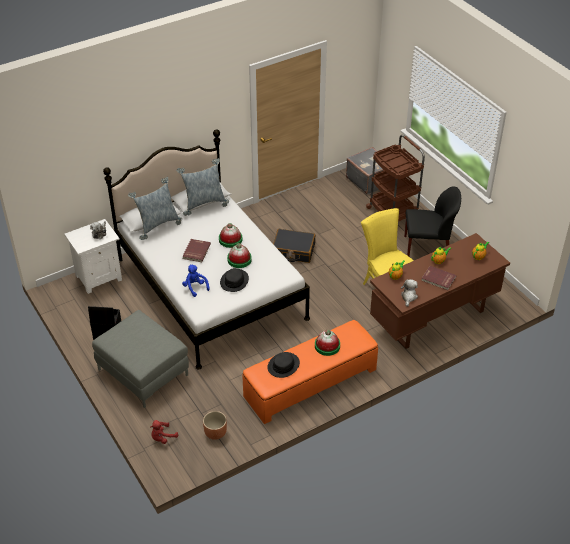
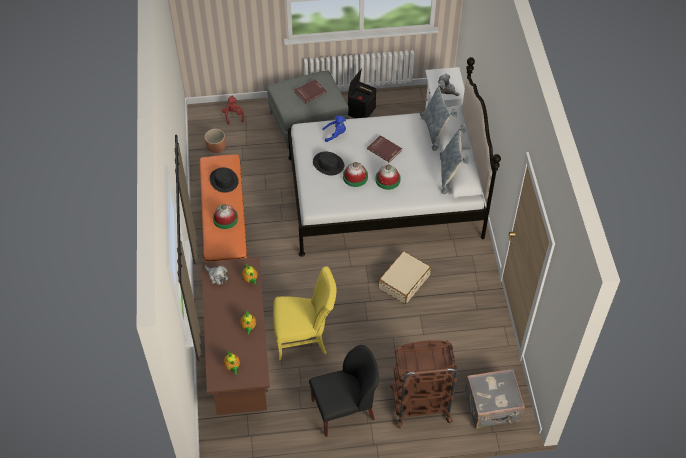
camera: 115 degrees right, 10 degrees up
black suitcase [273,229,315,263] -> beige suitcase [378,251,431,304]
black chair [404,187,461,256] -> black chair turned 135 degrees counterclockwise [309,345,379,437]
red book [421,266,457,290] -> red book moved to [294,79,327,104]

